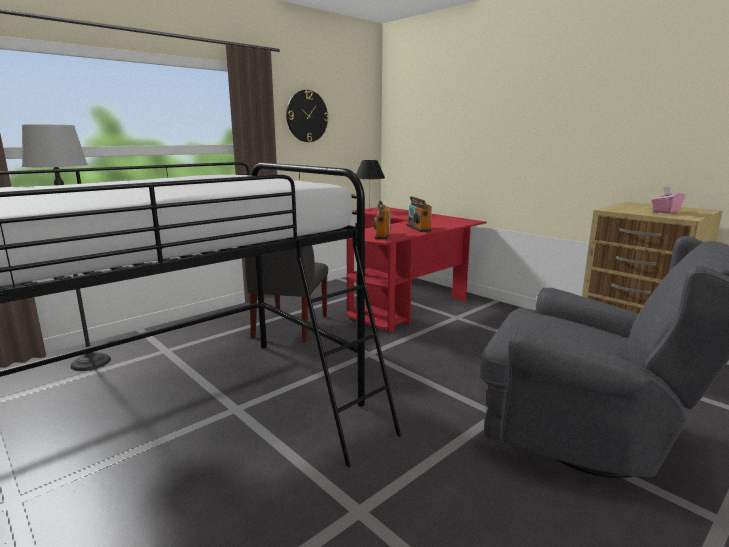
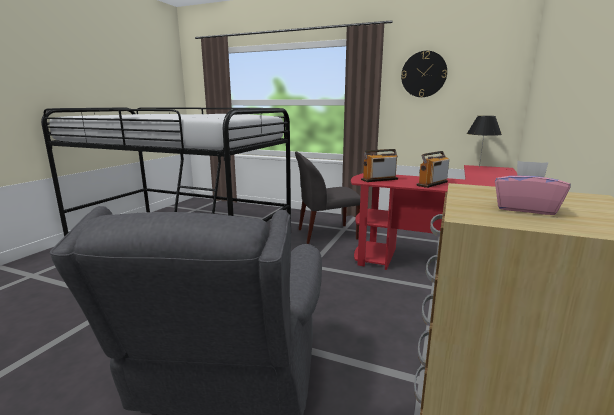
camera: 65 degrees right, 0 degrees up
floor lamp [22,124,111,371] -> none

